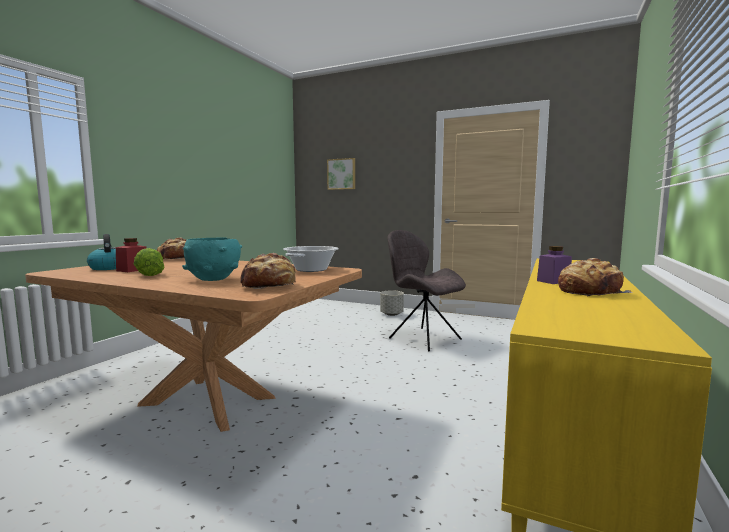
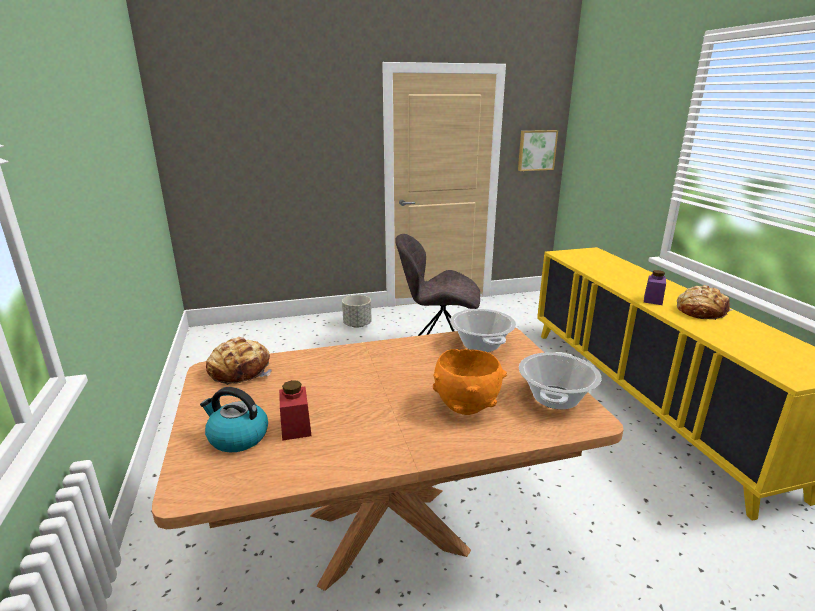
camera: 40 degrees left, 15 degrees up
lettuce [134,248,164,276] -> none
turquoise bowl [182,237,242,281] -> orange bowl [433,349,507,415]
bread [240,253,296,289] -> cooking pot [519,352,602,409]
picture [327,158,355,190] -> picture moved to [518,130,558,171]

